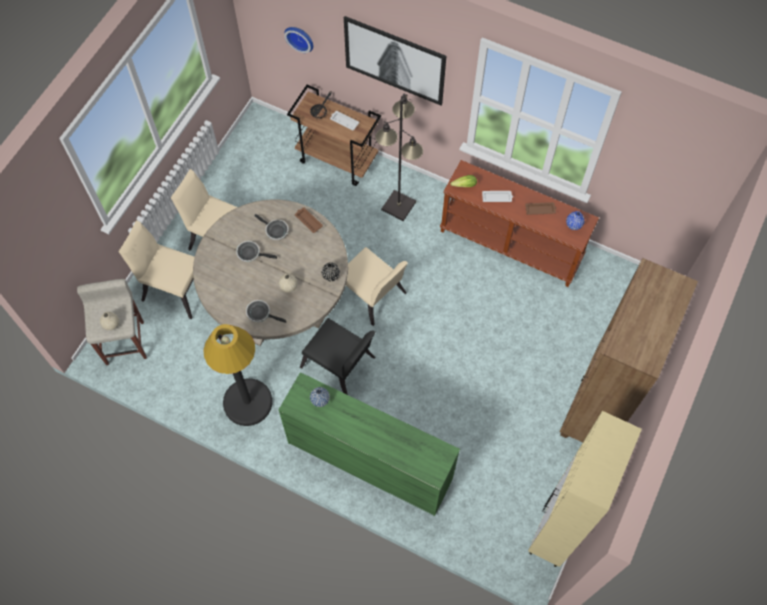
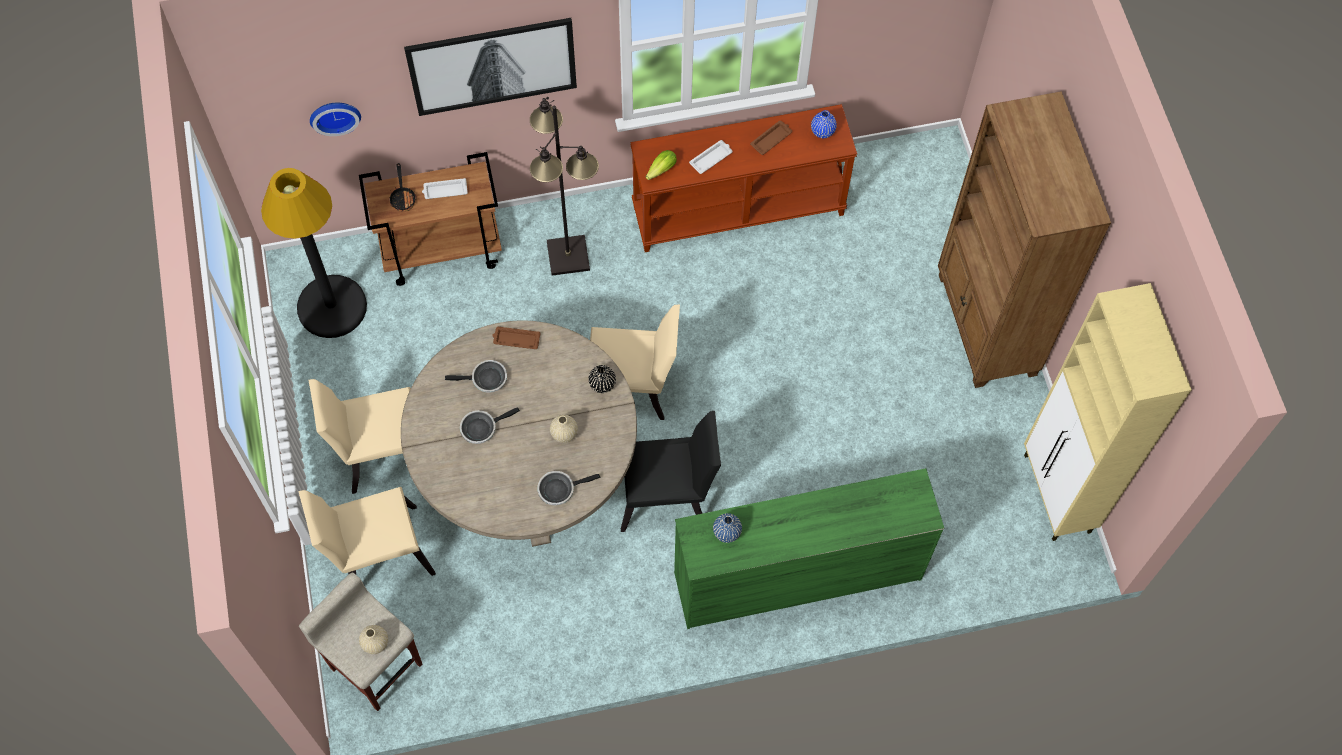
camera: 40 degrees left, 0 degrees up
black floor lamp [203,324,272,426] -> black floor lamp moved to [261,168,367,338]

